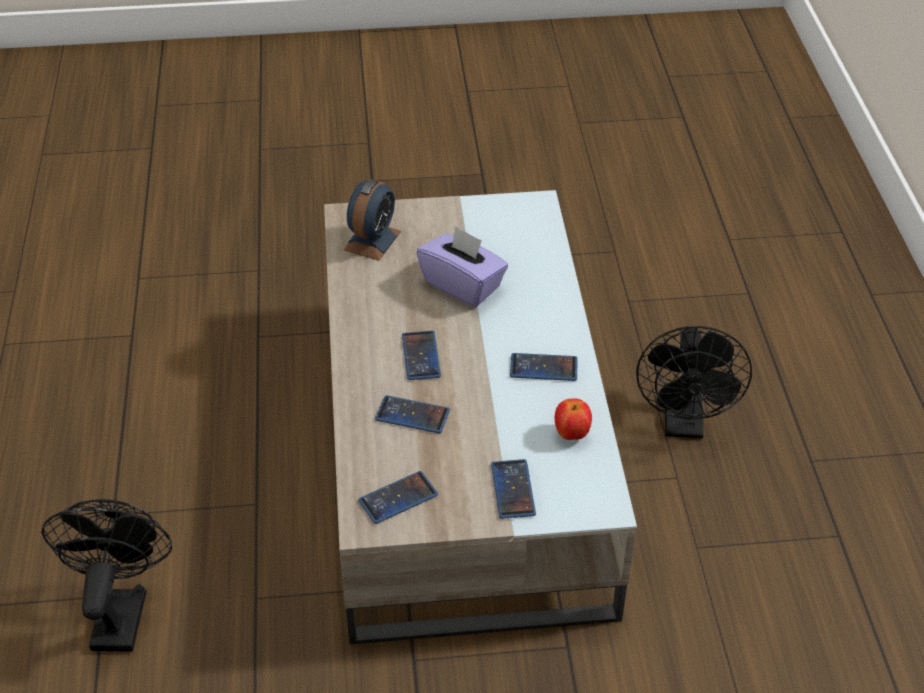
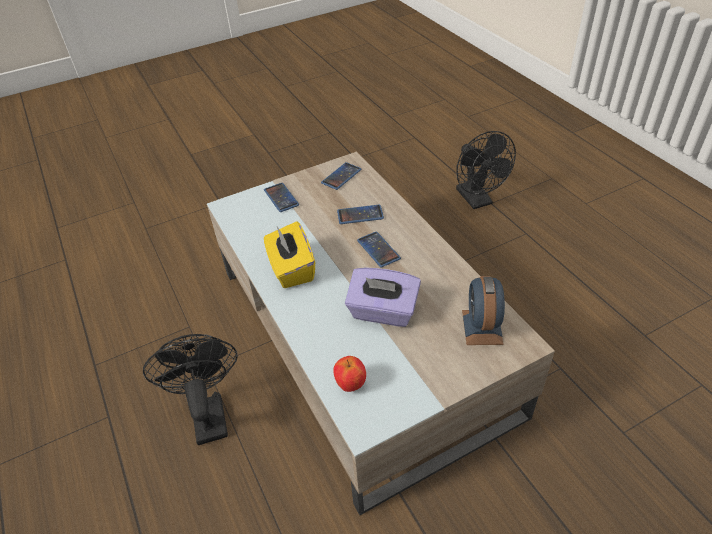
camera: 160 degrees right, 0 degrees up
phone [510,353,578,381] -> yellow tissue box [264,221,315,288]
apple [555,398,592,440] -> apple moved to [333,356,366,392]

